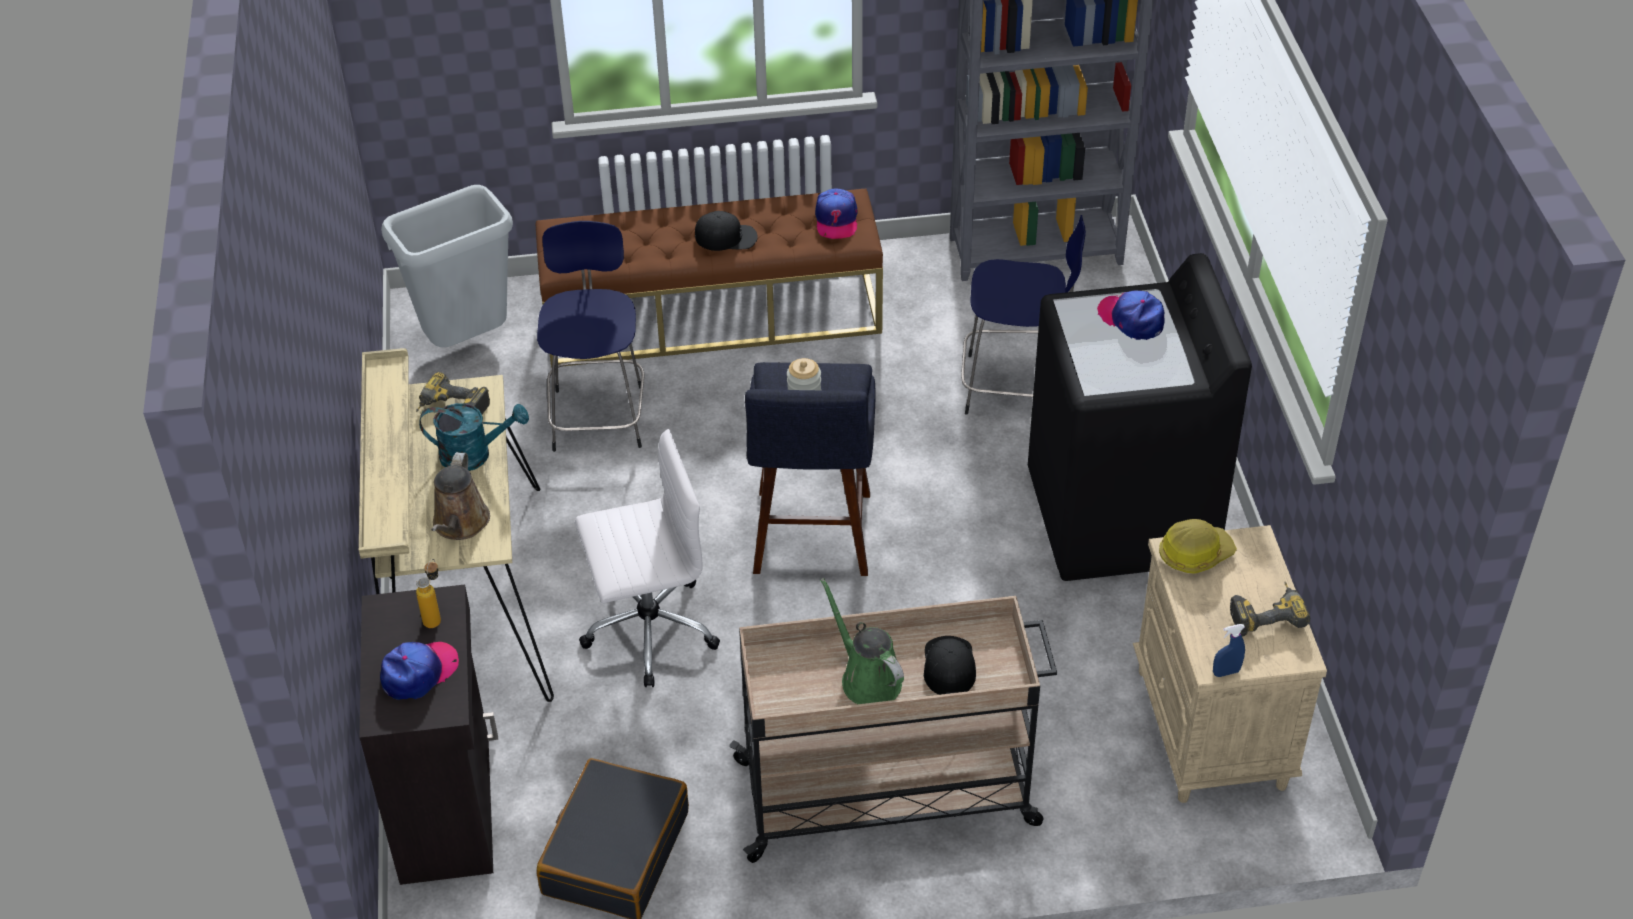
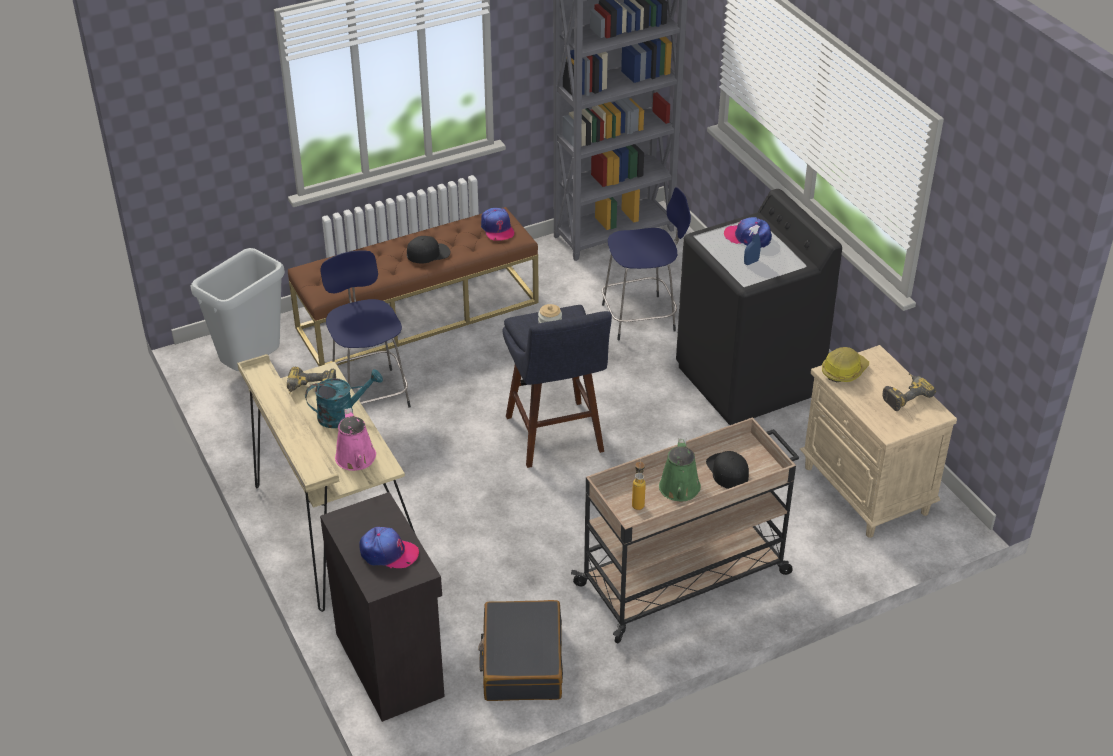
camera: 20 degrees left, 5 degrees down
cap [380,642,459,700] -> cap turned 75 degrees clockwise [359,527,419,568]
bottle [416,559,441,628] -> bottle moved to [632,462,646,510]
brown watering can [431,452,490,540] -> pink watering can [335,408,376,471]
white office chair [575,429,720,687] -> none
green watering can [820,578,904,704] -> green watering can turned 120 degrees counterclockwise [659,437,701,501]
blue spray bottle [1213,624,1245,677] -> blue spray bottle moved to [744,225,761,265]

